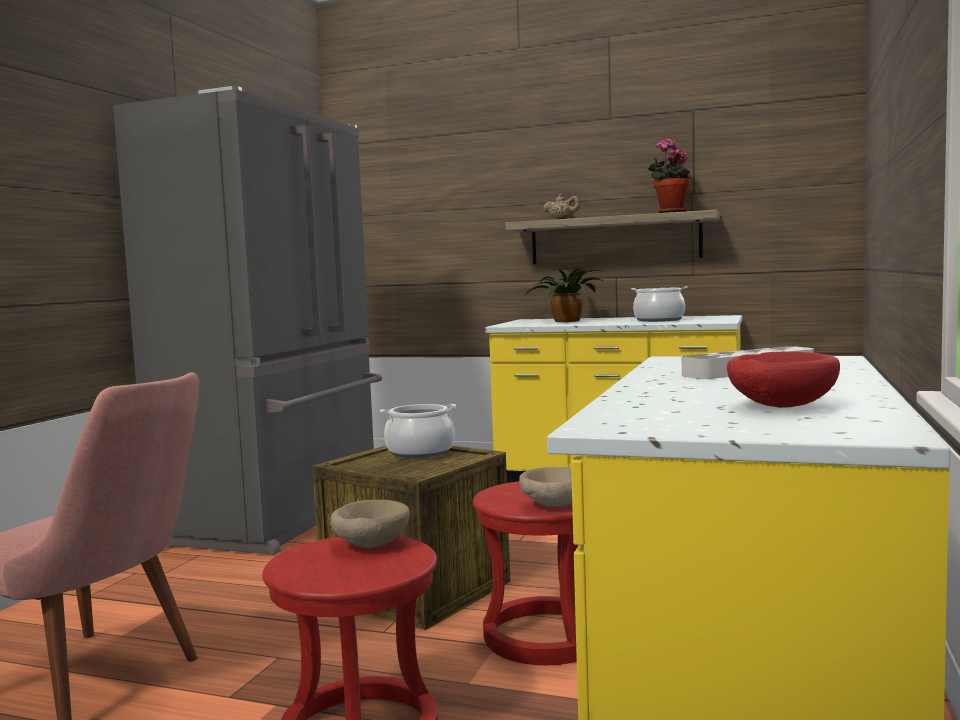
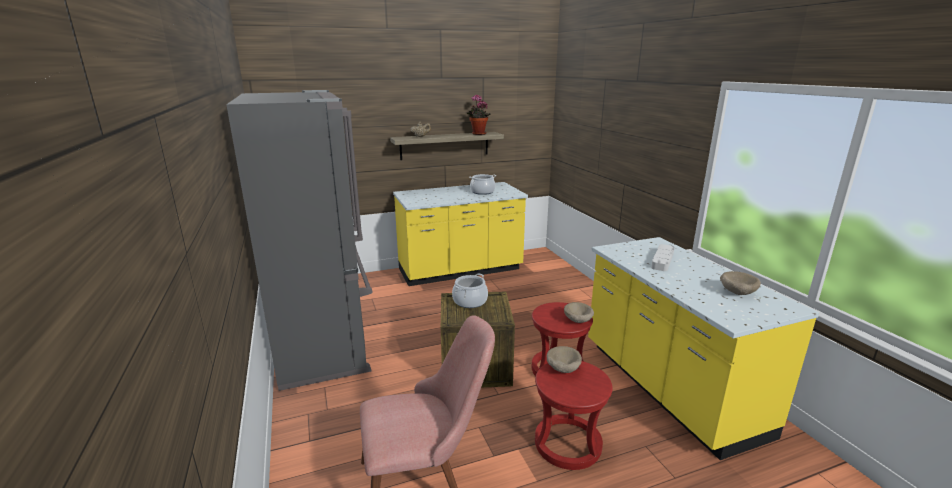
camera: 40 degrees left, 15 degrees up
potted plant [524,267,605,322] -> none
red bowl [727,352,840,408] -> beige bowl [720,271,761,295]

